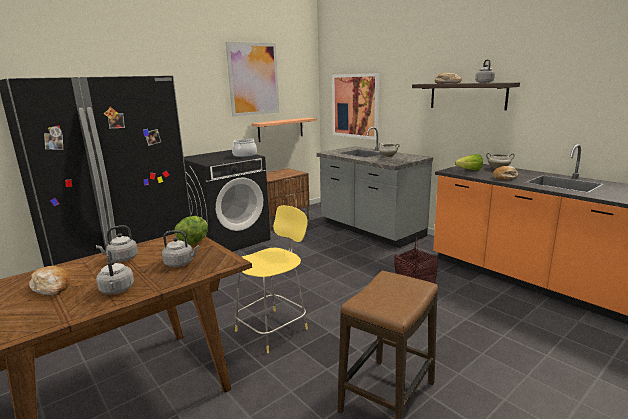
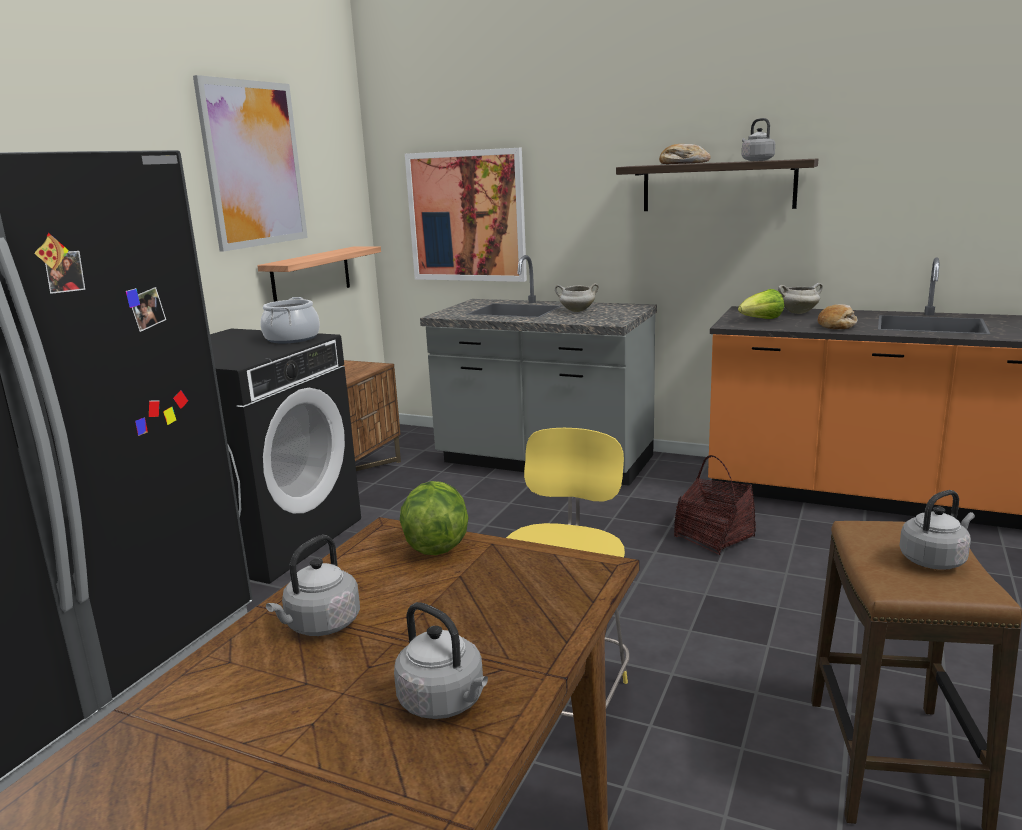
camera: 25 degrees left, 0 degrees up
bread [29,266,70,296] -> none
grey kettle [162,230,199,267] -> grey kettle moved to [899,490,975,570]

